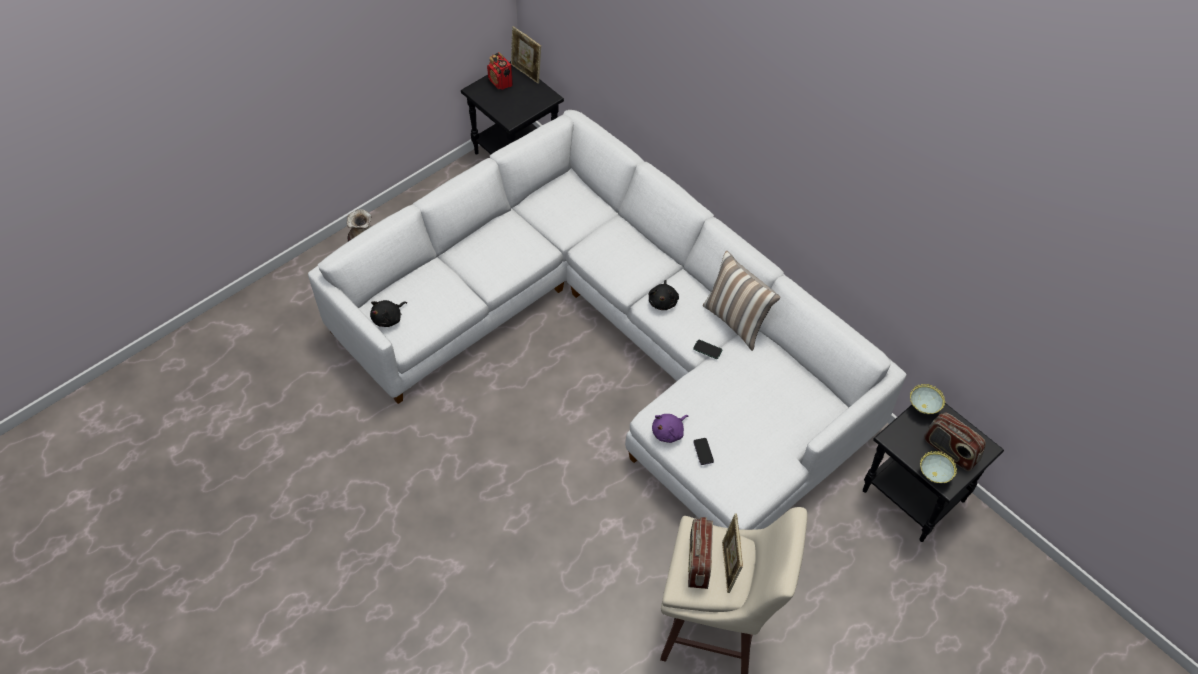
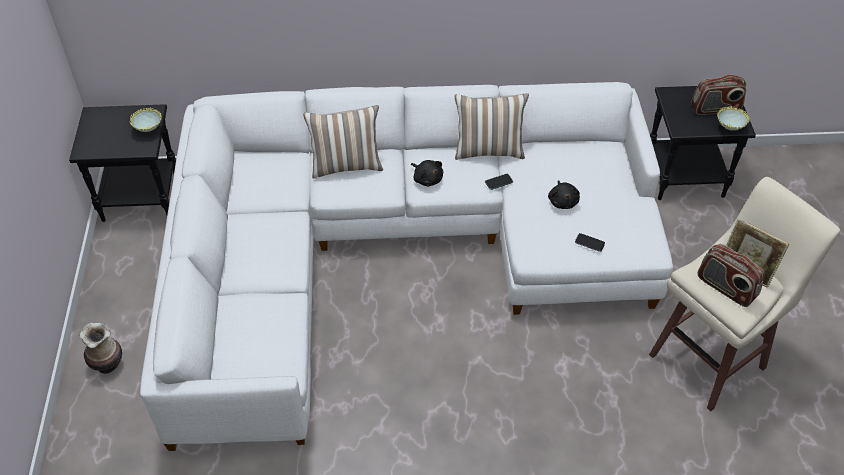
camera: 50 degrees left, 5 degrees down
black plush toy [370,300,407,327] -> black plush toy moved to [548,180,580,209]
radio [487,52,513,90] -> none
picture frame [511,26,541,83] -> none
purple plush toy [652,414,689,443] -> none
bowl [910,384,945,414] -> bowl moved to [129,108,162,132]
none -> pillow [303,105,383,179]

